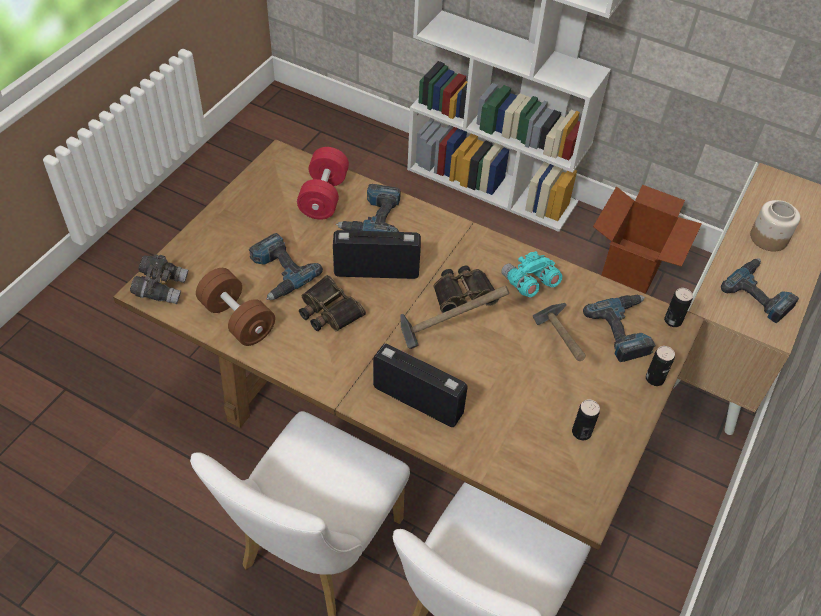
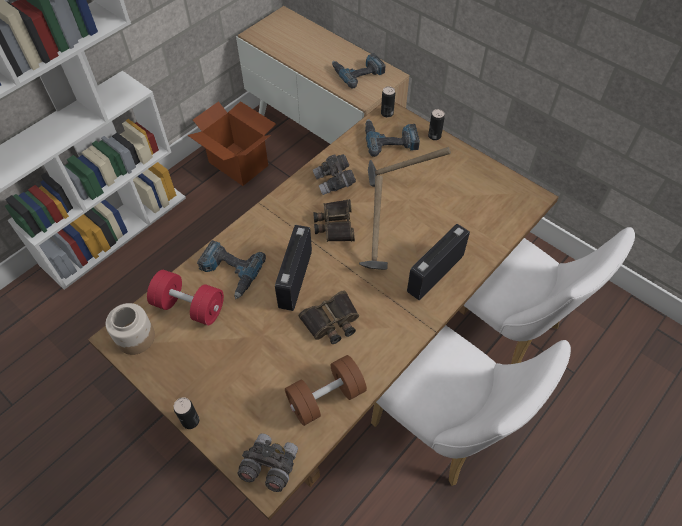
camera: 75 degrees left, 5 degrees up
power drill [249,233,323,300] -> none
turquoise binoculars [501,251,562,297] -> grey binoculars [313,154,356,195]
can [572,399,600,440] -> can moved to [174,397,199,429]
jar [750,200,800,252] -> jar moved to [106,303,155,355]

